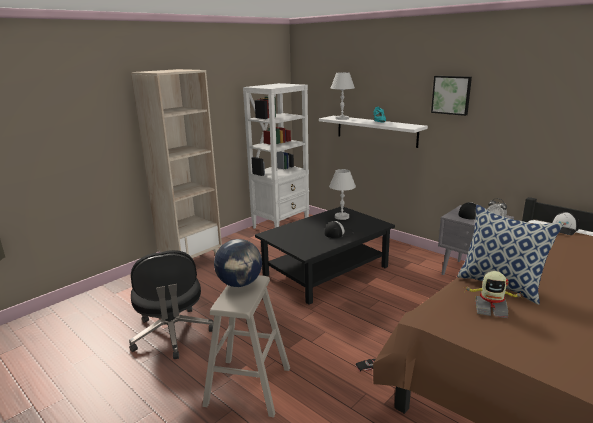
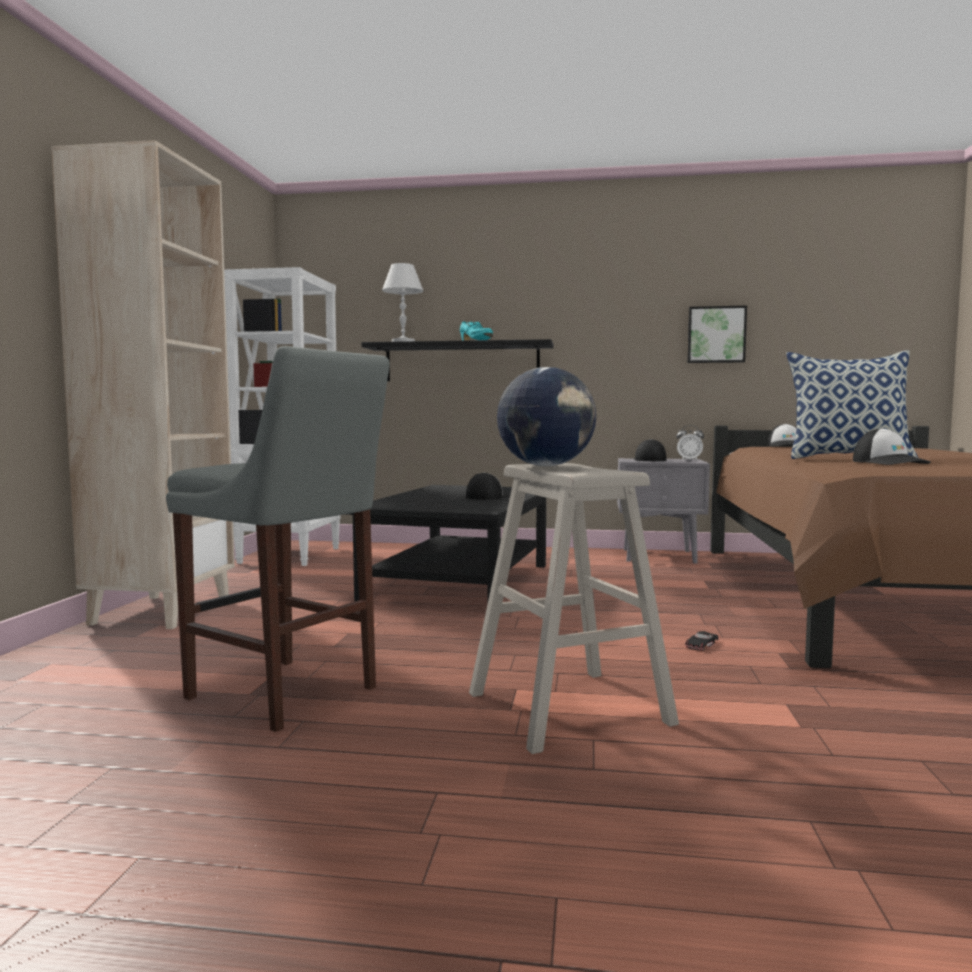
camera: 35 degrees left, 15 degrees down
black office chair [129,250,213,359] -> grey stool [166,346,390,732]
white shelf [319,116,428,148] -> black shelf [362,339,554,381]
white table lamp [329,169,356,220] -> none
picture [431,76,472,116] -> picture moved to [687,306,747,363]
toy robot [464,271,523,318] -> cap [853,428,931,465]

